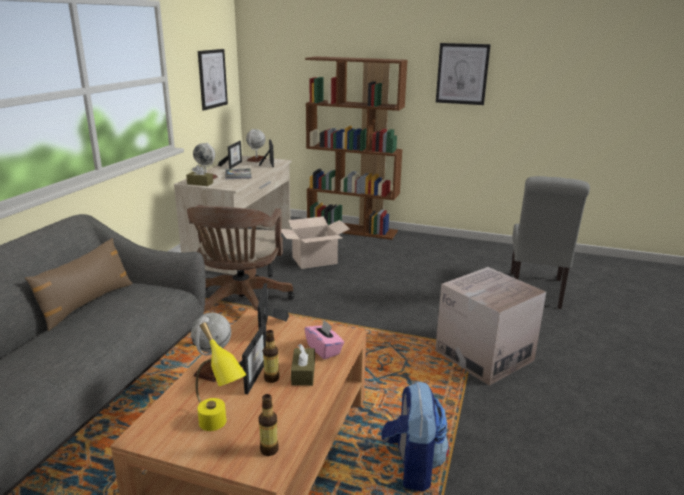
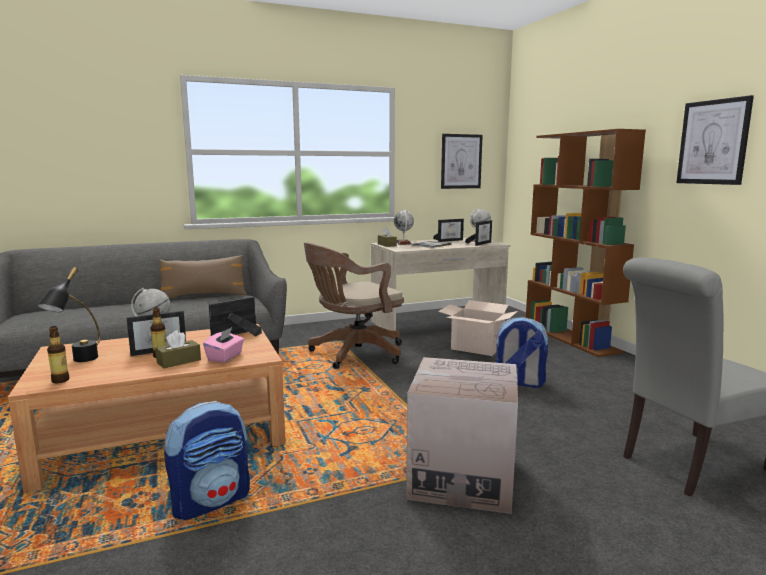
camera: 50 degrees right, 10 degrees down
yellow table lamp [195,322,247,431] -> black table lamp [37,267,100,362]
none -> backpack [496,317,548,388]

